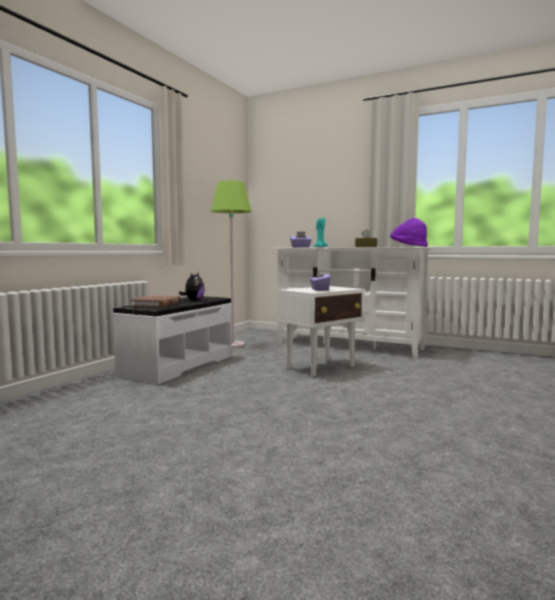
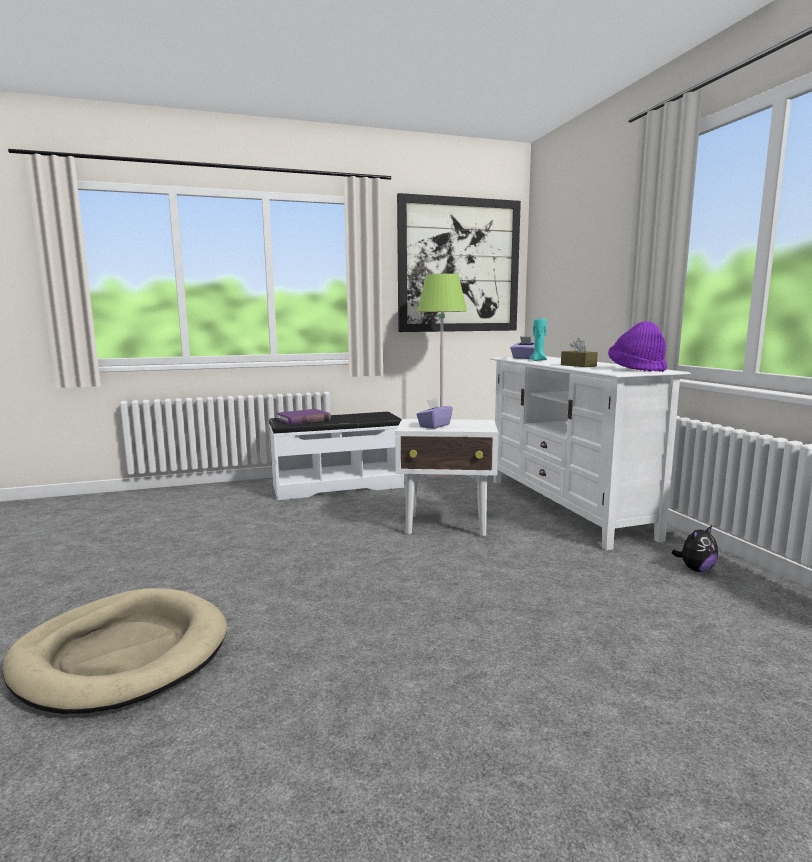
camera: 45 degrees right, 5 degrees up
brown book [130,295,182,308] -> purple book [276,409,331,425]
plush toy [179,273,205,300] -> plush toy moved to [671,525,718,572]
none -> beige dog bed [2,588,227,714]
none -> picture [397,193,521,332]

